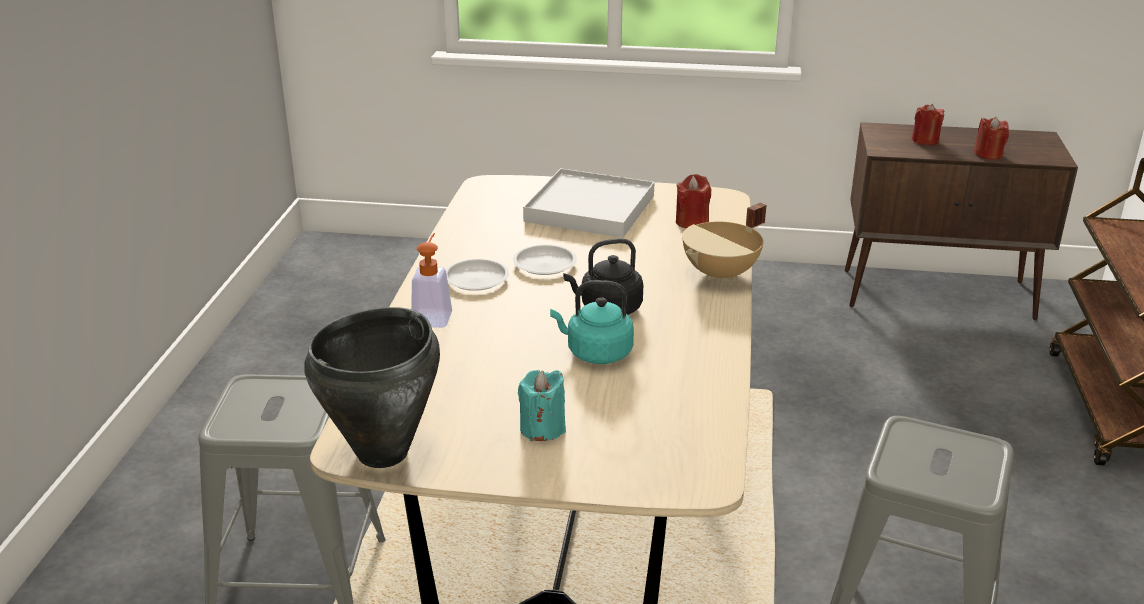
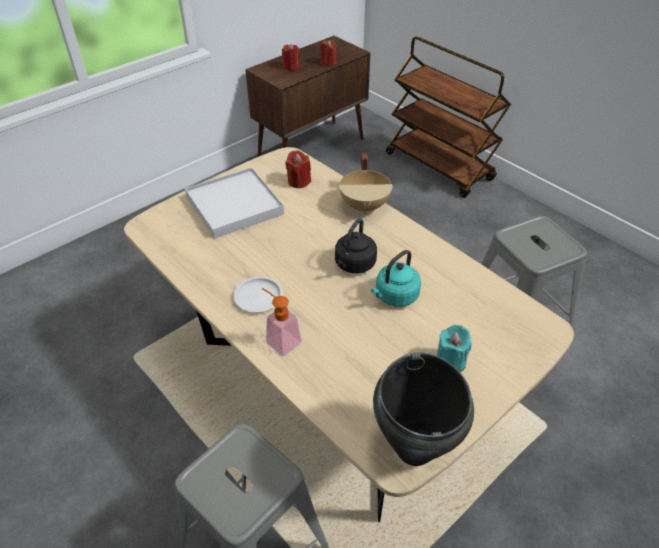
camera: 50 degrees left, 15 degrees up
white plate [513,244,577,275] -> none

